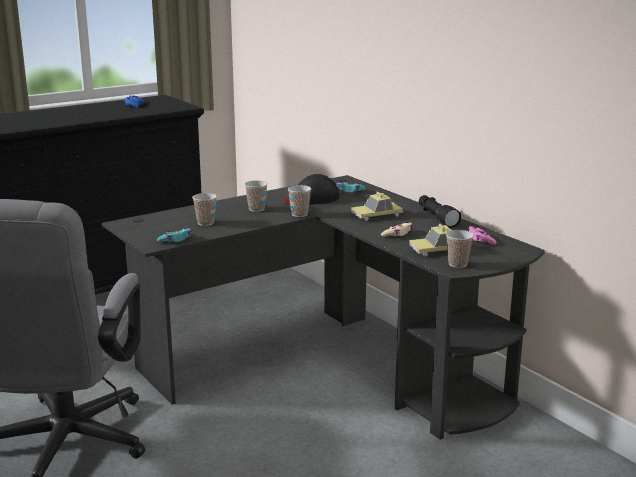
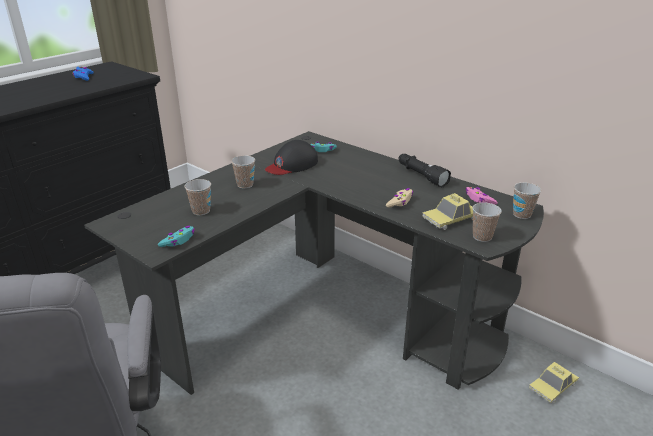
camera: 15 degrees left, 10 degrees up
cup [288,185,312,217] -> cup moved to [513,182,541,219]
toy car [351,192,403,221] -> toy car moved to [529,362,579,403]

